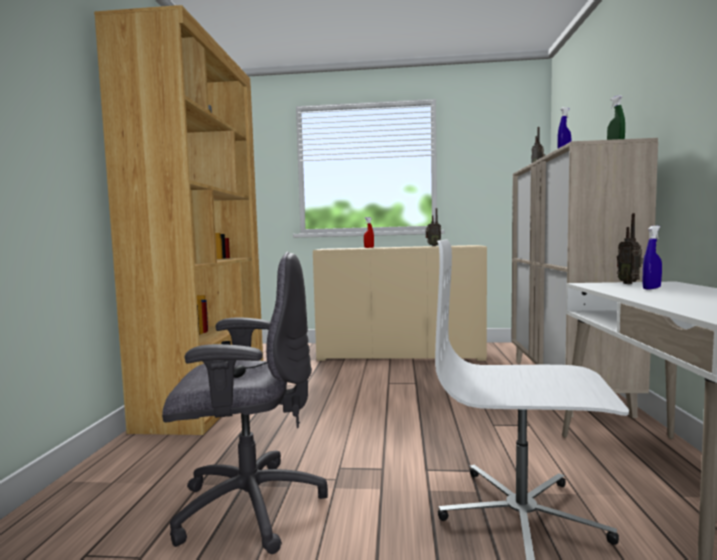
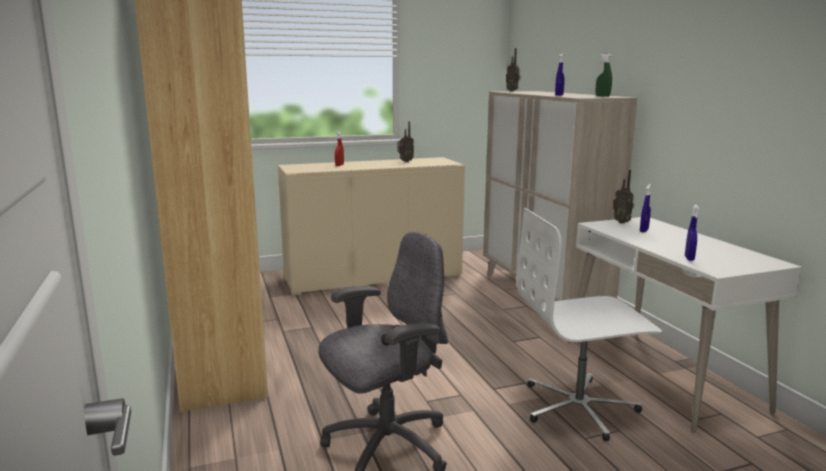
camera: 25 degrees left, 10 degrees up
none -> blue spray bottle [685,205,699,261]

